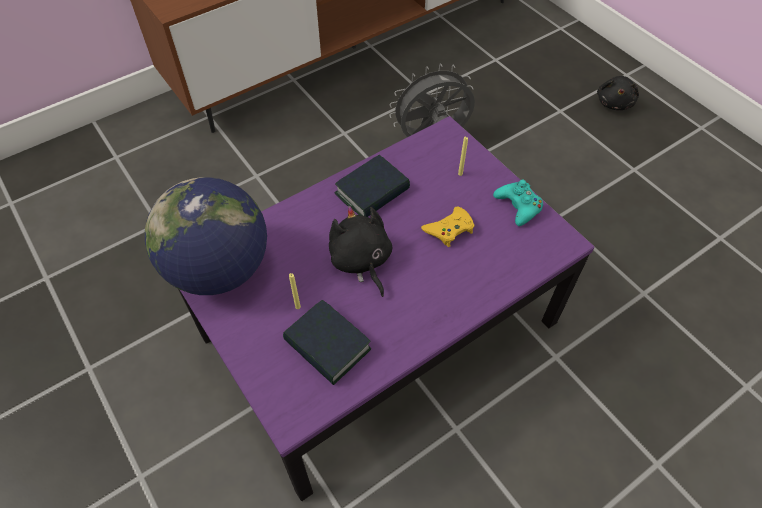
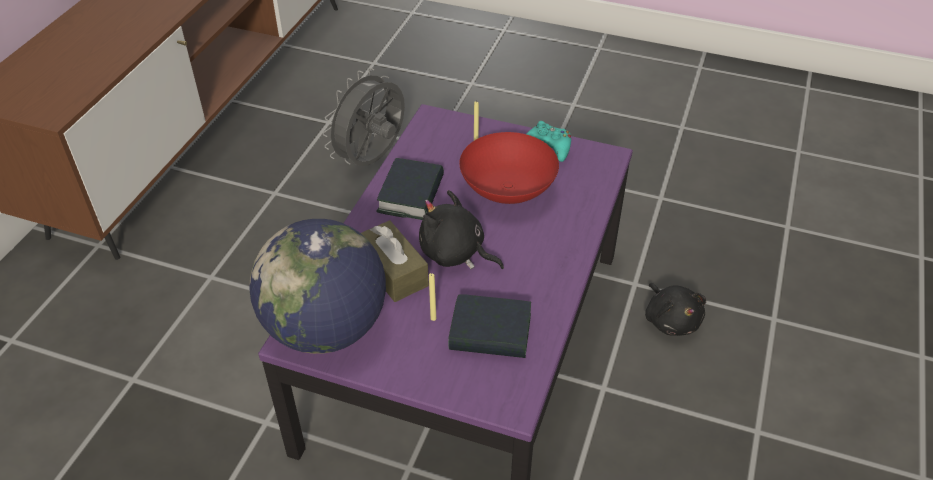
camera: 35 degrees left, 10 degrees down
yellow game controller [421,206,474,247] -> red bowl [459,132,559,204]
black plush toy [597,76,639,110] -> black plush toy moved to [645,283,706,336]
none -> brown tissue box [361,220,429,302]

